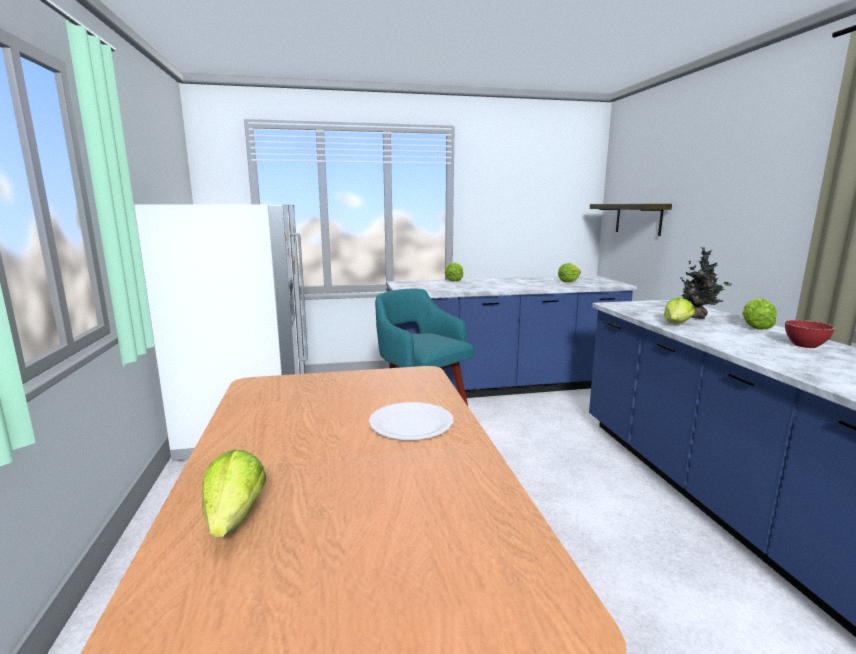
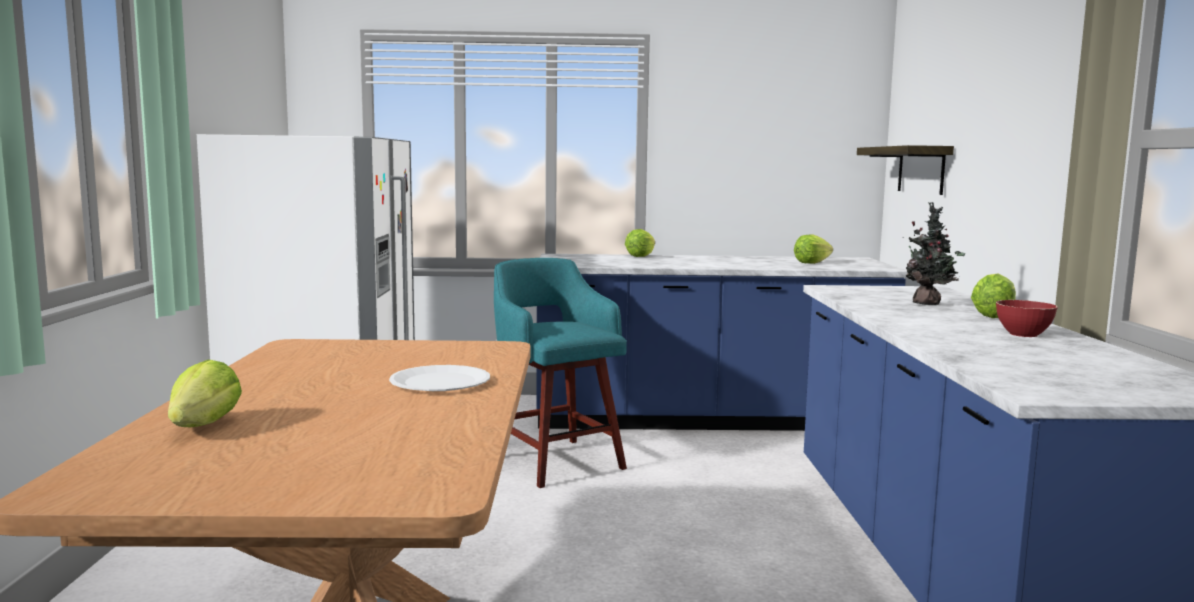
camera: 10 degrees right, 5 degrees down
lettuce [664,297,695,323] -> none

